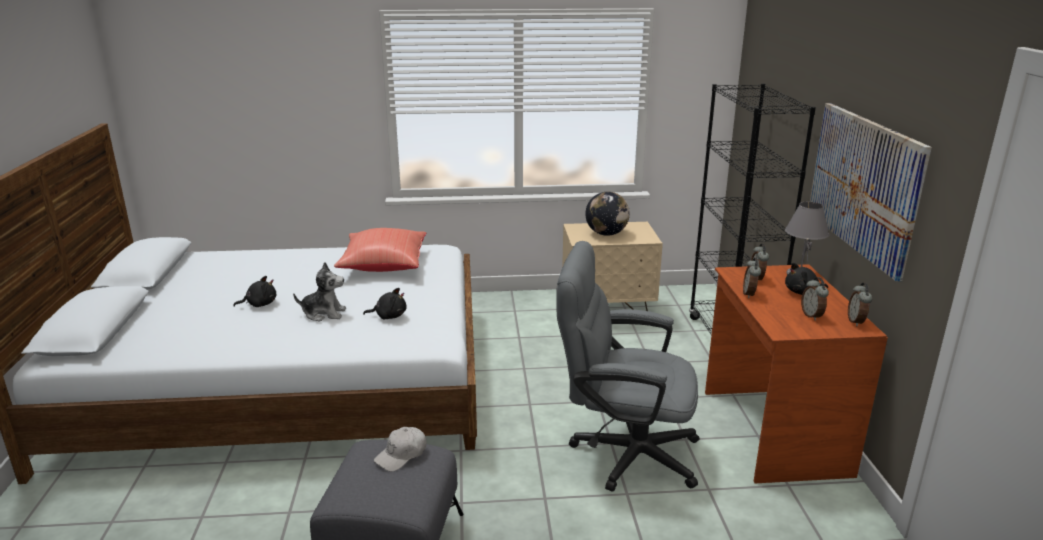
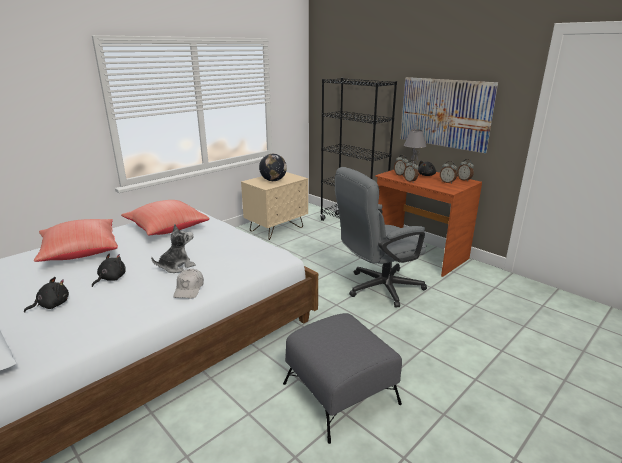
camera: 40 degrees left, 0 degrees up
black plush toy [363,288,407,319] -> black plush toy moved to [24,277,69,313]
white cap [374,427,426,472] -> white cap moved to [173,269,204,299]
none -> red pillow [34,219,118,262]

